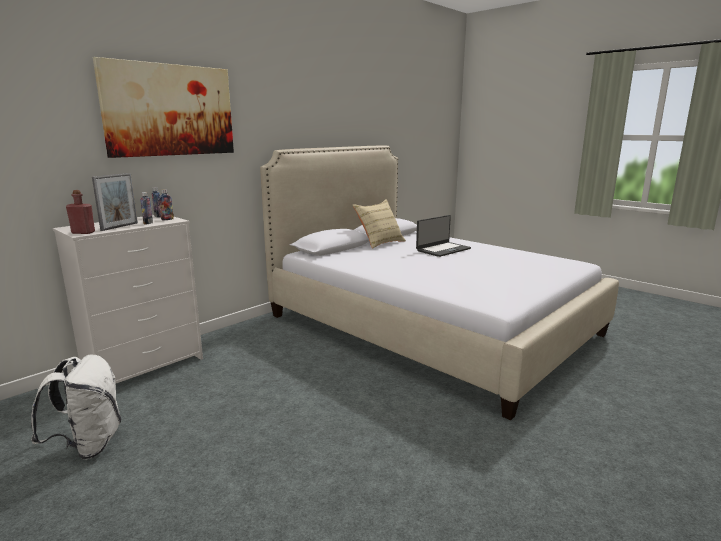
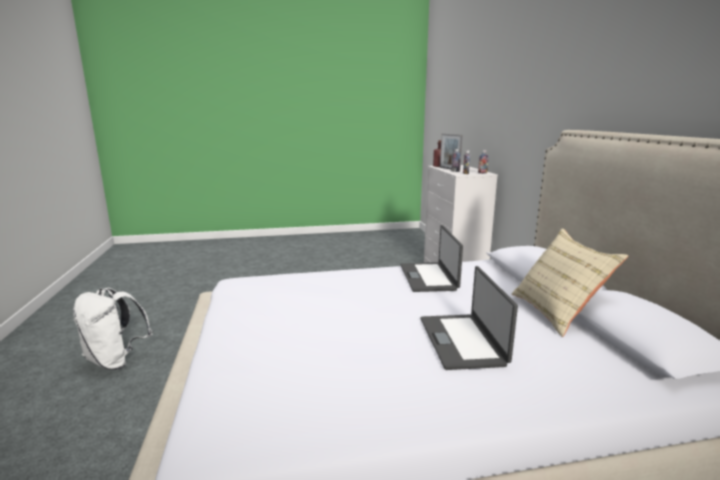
camera: 125 degrees right, 0 degrees up
white backpack [31,355,121,460] -> white backpack moved to [73,288,152,370]
picture [93,57,234,158] -> none
none -> laptop [400,225,463,292]

